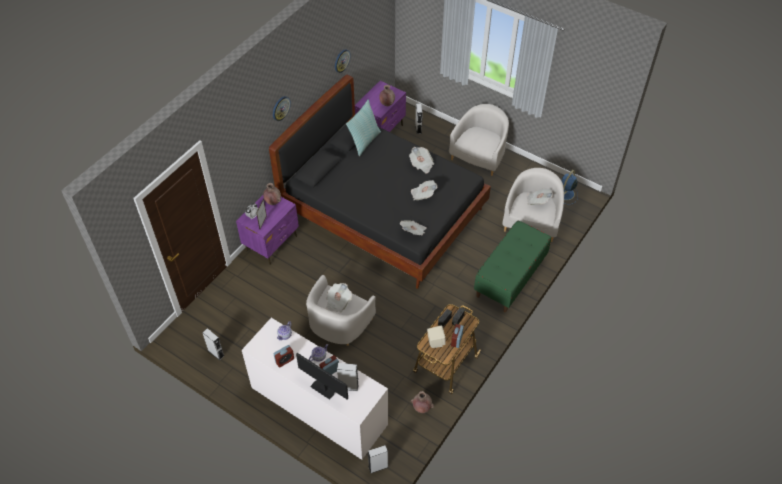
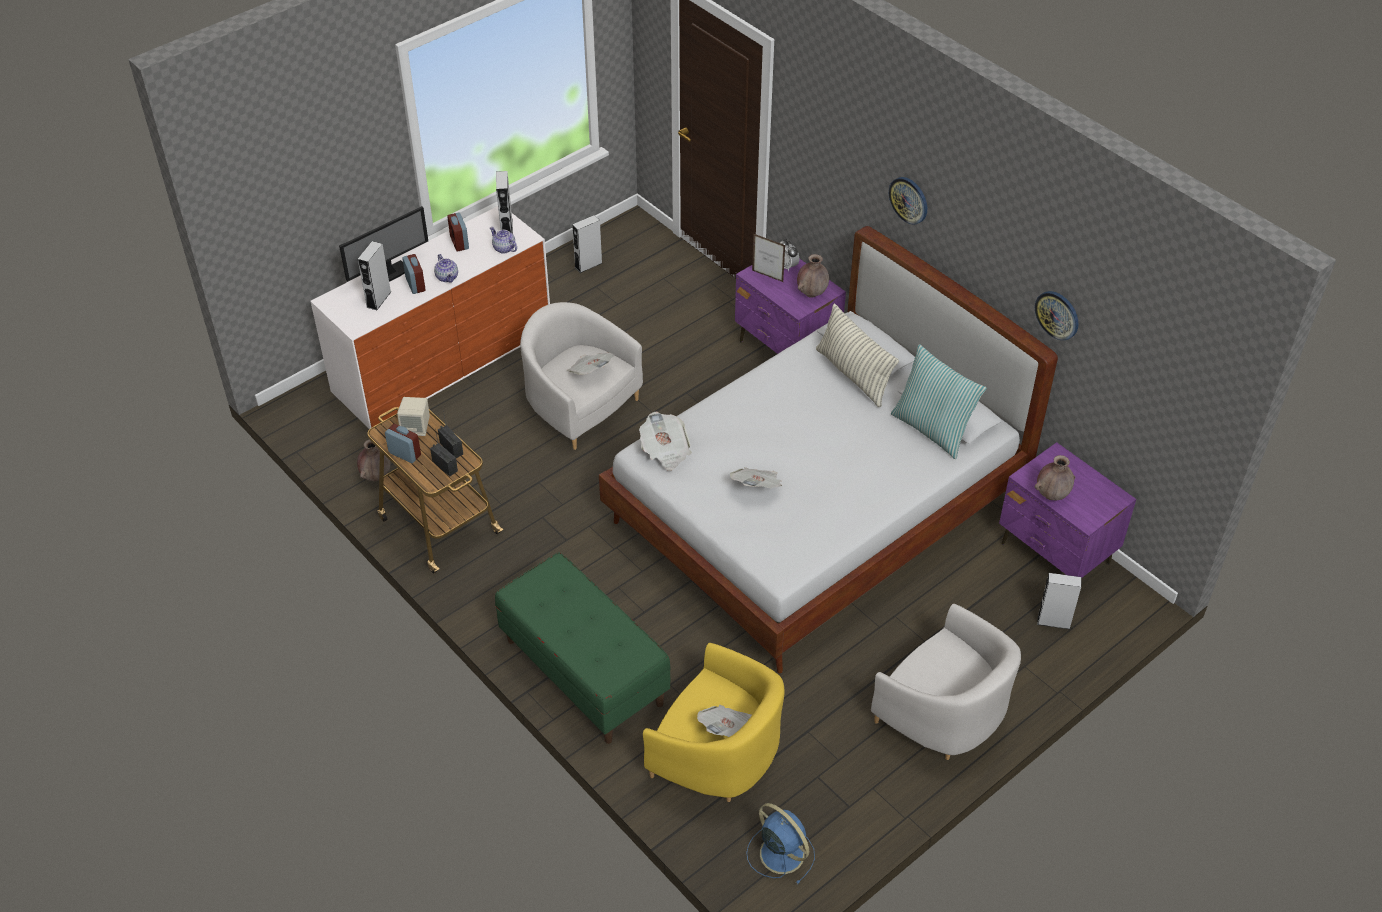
camera: 105 degrees right, 5 degrees down
black bed [269,75,491,289] -> white bed [599,226,1058,673]
grey speaker [368,445,388,473] -> grey speaker moved to [496,171,513,234]
newspaper [409,147,434,174] -> none
white armchair [502,168,564,242] -> yellow armchair [643,643,785,802]
none -> pillow [816,304,899,407]

